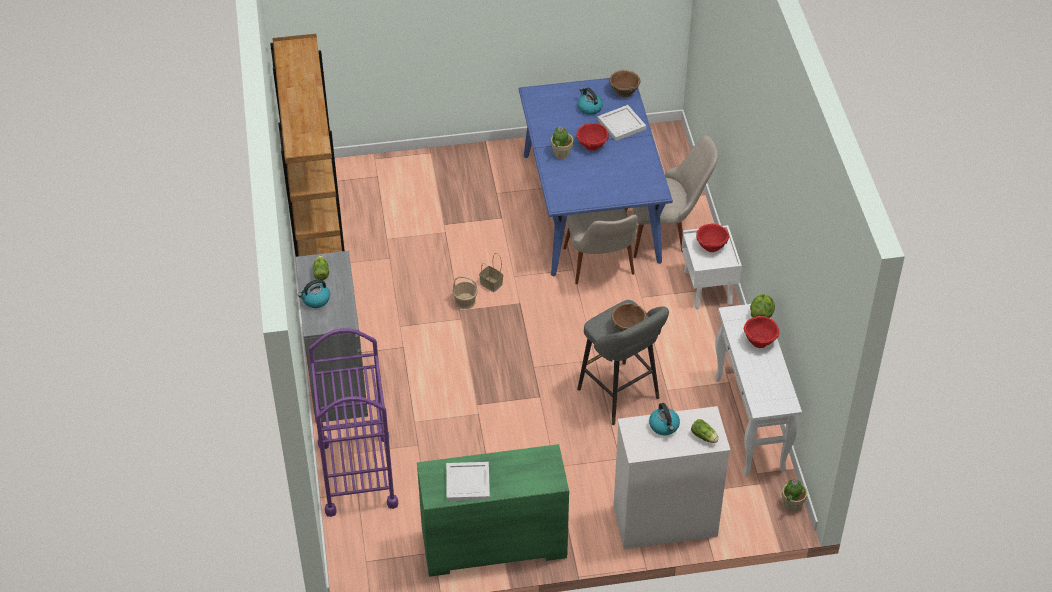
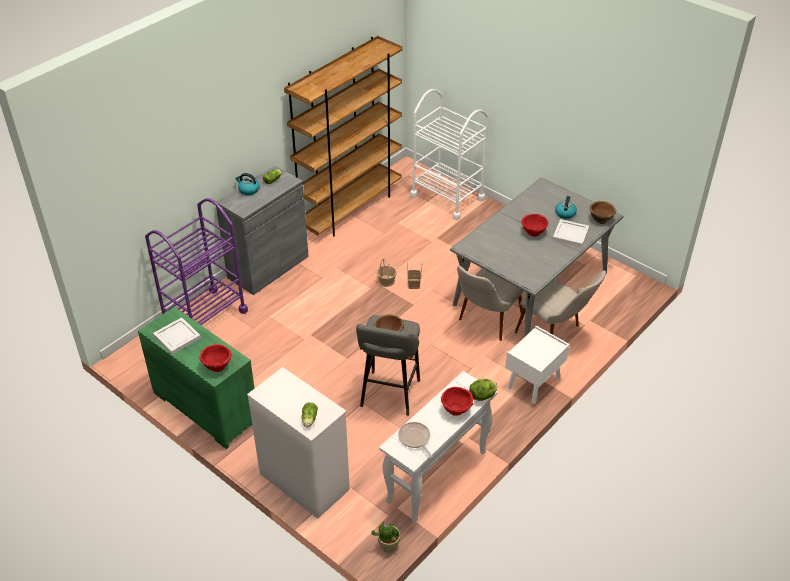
camera: 50 degrees right, 5 degrees down
blue dining table [519,78,673,276] -> grey dining table [450,177,623,336]
potted plant [551,126,573,159] -> none
kettle [649,403,680,435] -> none
red bowl [696,224,729,252] -> red bowl moved to [199,344,231,372]
none -> frying pan [398,422,433,458]
none -> white cart [410,89,489,220]

